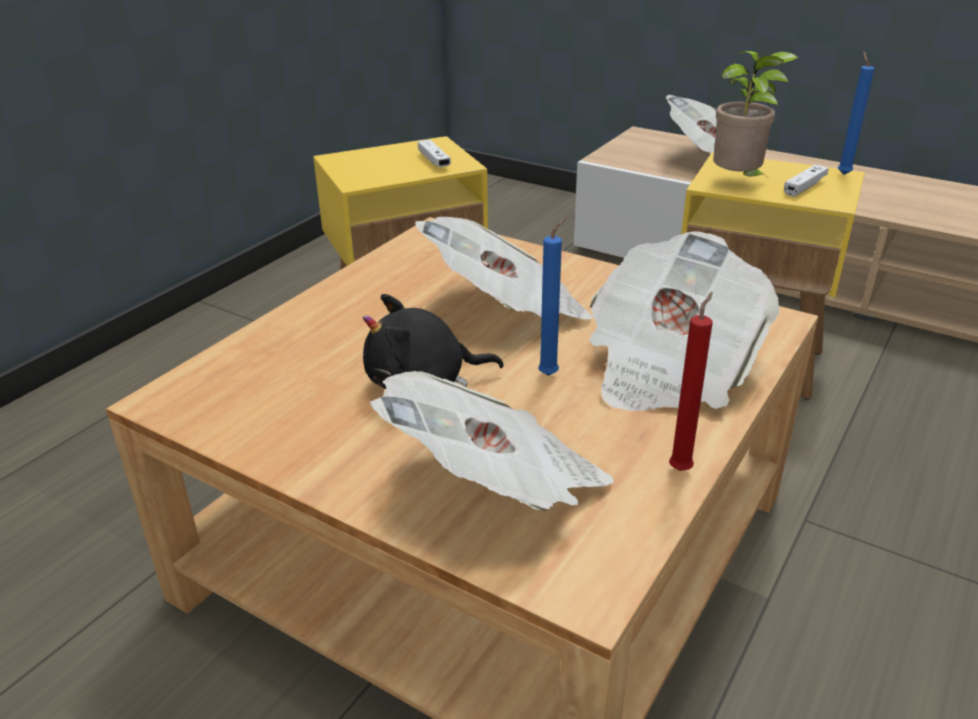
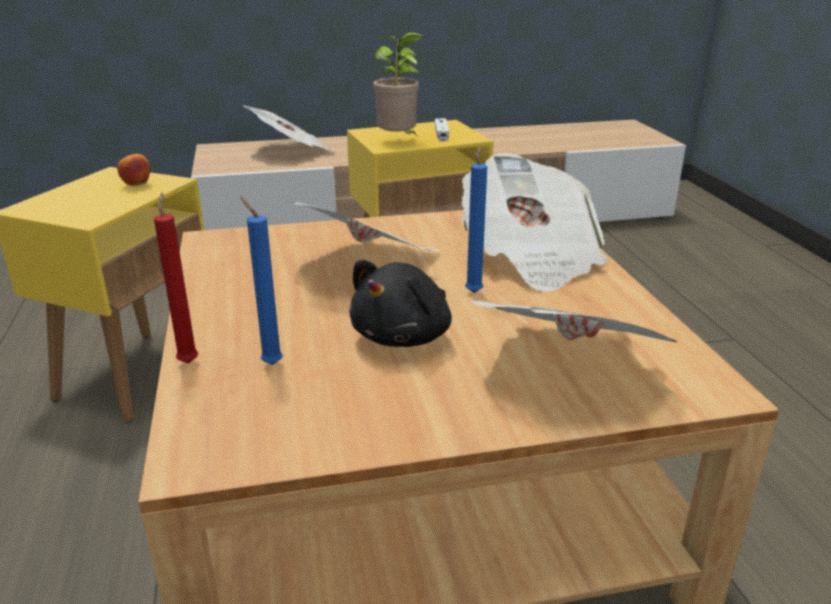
camera: 45 degrees left, 5 degrees down
white game controller [418,139,451,167] -> apple [117,154,150,186]
red candle [669,292,713,471] -> red candle moved to [154,193,199,363]
blue candle [838,51,875,175] -> blue candle moved to [240,196,283,365]

